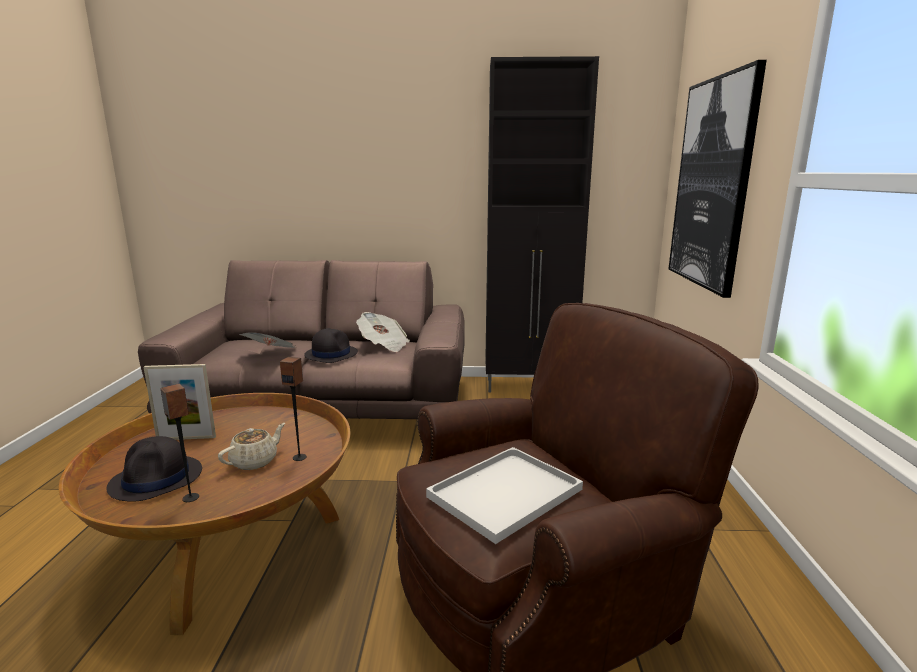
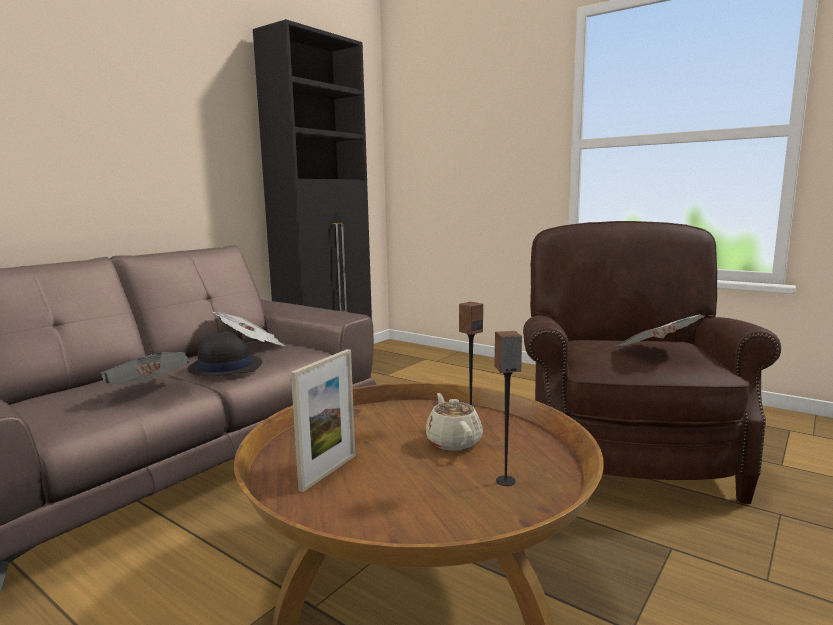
camera: 55 degrees left, 5 degrees down
black hat [106,436,202,502] -> none
white tray [426,447,583,544] -> newspaper [615,314,704,346]
picture [669,60,767,298] -> none

